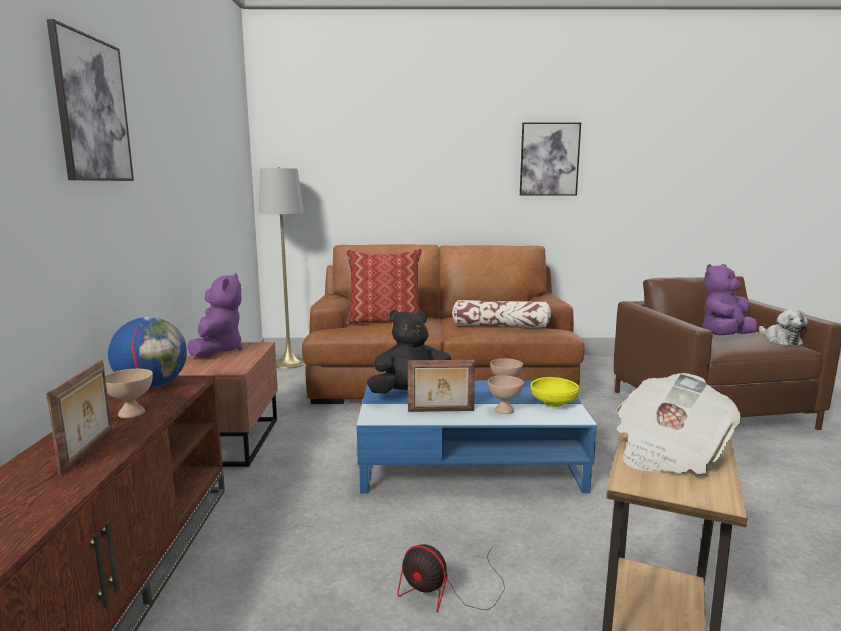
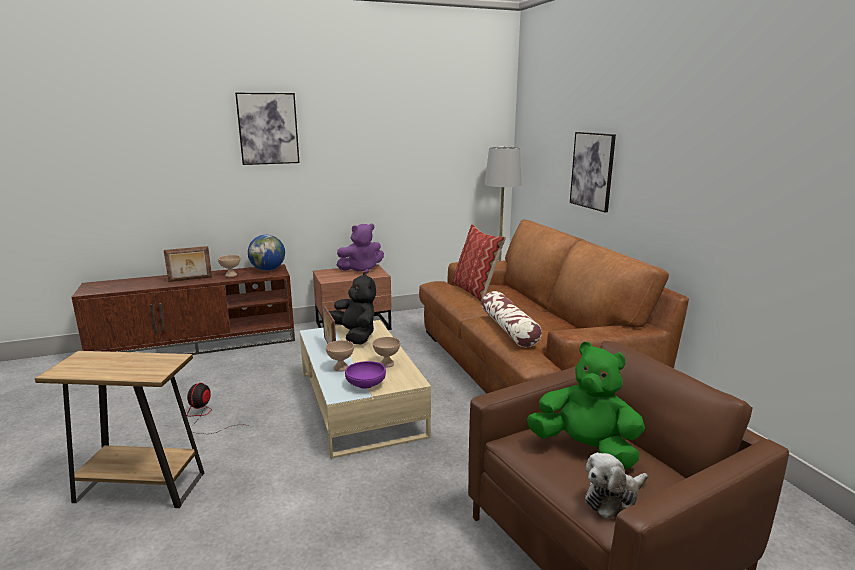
camera: 70 degrees right, 5 degrees up
blue coffee table [357,380,597,494] -> beige coffee table [300,320,431,459]
picture [520,123,581,195] -> picture moved to [570,132,616,212]
yellow bowl [530,377,579,407] -> purple bowl [345,361,386,389]
newspaper [616,373,741,474] -> none
purple plush toy [702,264,757,335] -> green plush toy [527,342,645,469]

